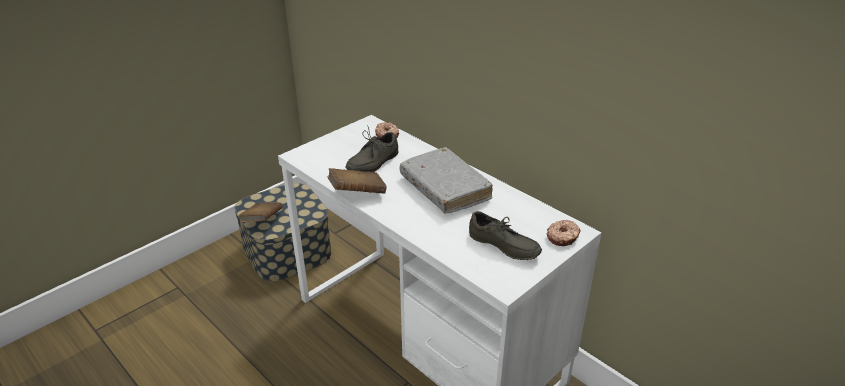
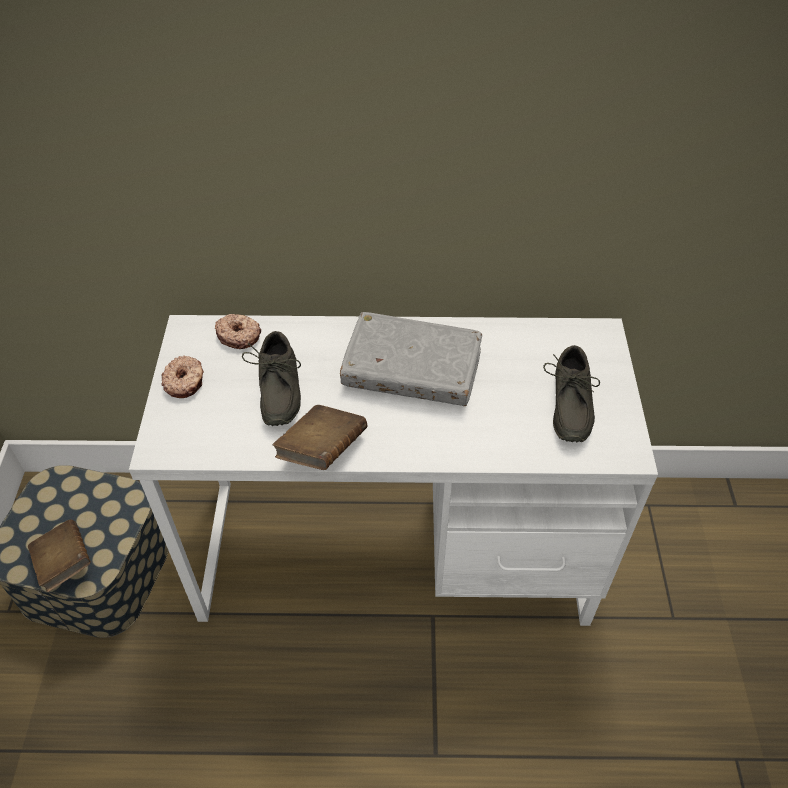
camera: 45 degrees left, 15 degrees up
grey shoe [469,211,542,260] -> grey shoe turned 105 degrees clockwise [543,345,600,442]
donut [547,220,581,246] -> donut moved to [161,355,204,398]

